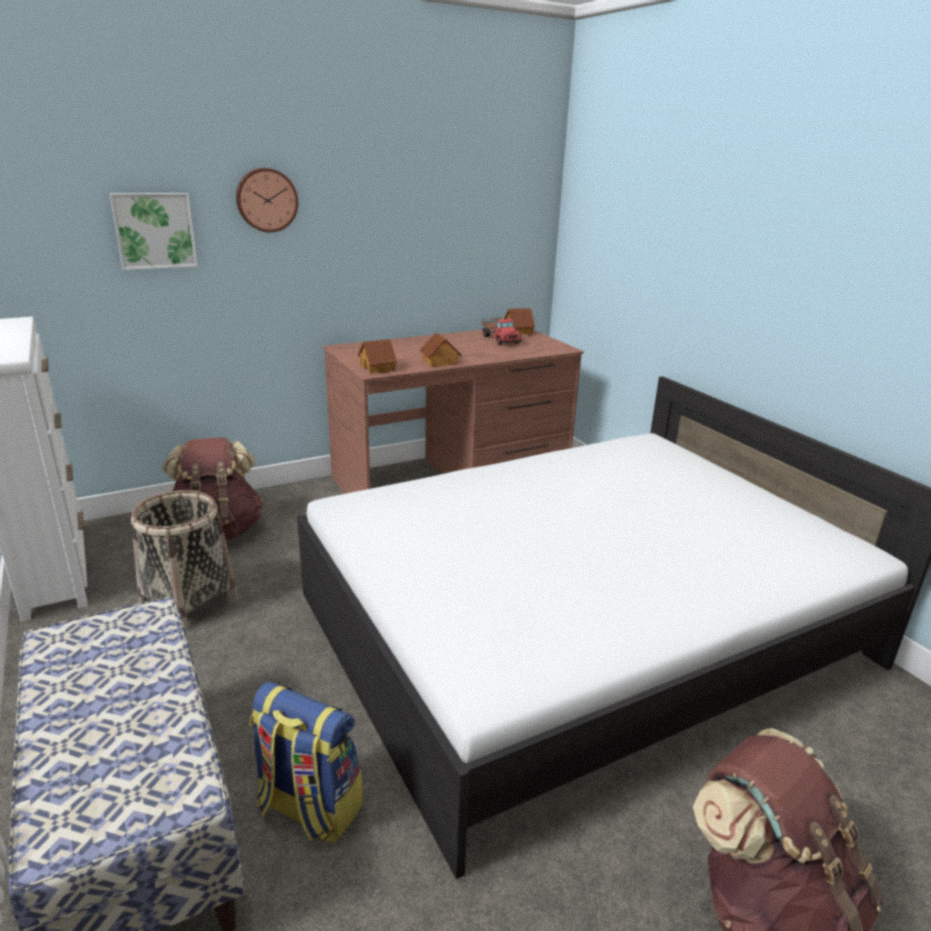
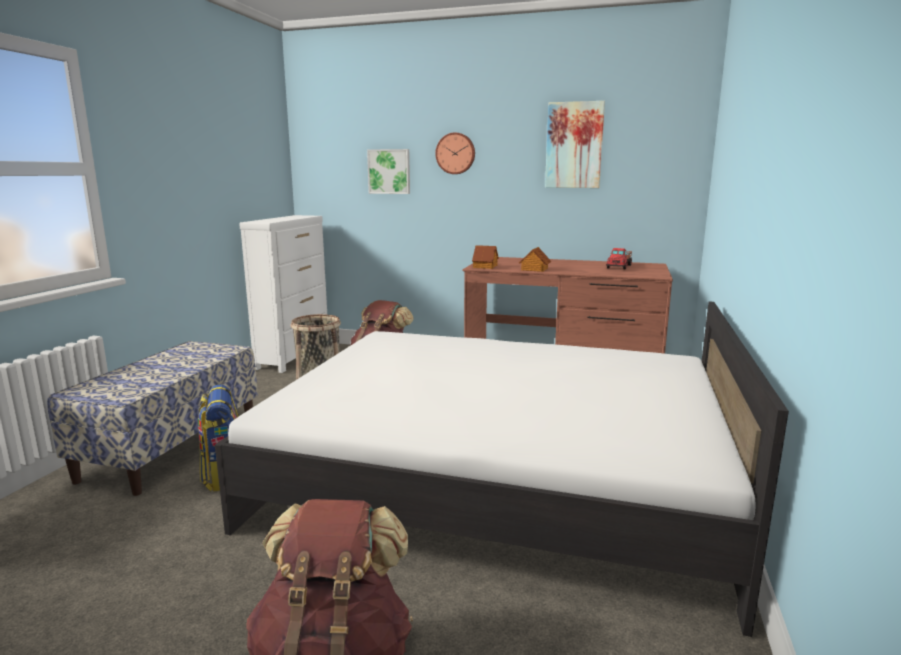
camera: 45 degrees right, 10 degrees down
toy house [504,308,535,335] -> none
none -> picture [545,101,605,188]

